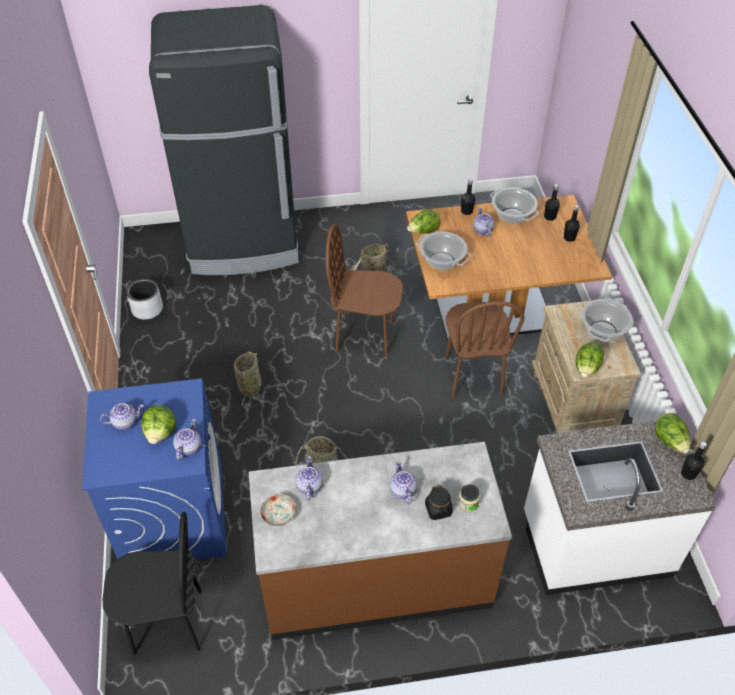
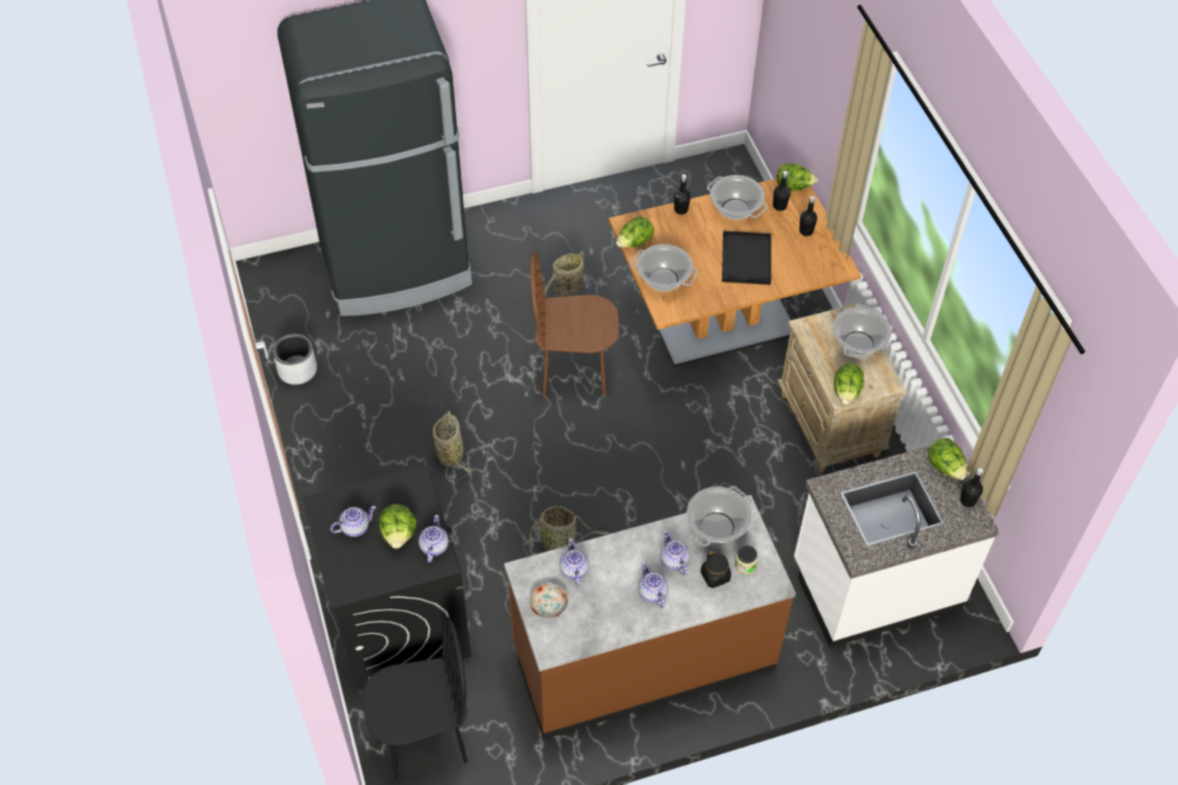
camera: 10 degrees left, 5 degrees up
blue washing machine [82,379,227,560] -> black washing machine [302,465,471,690]
brown chair [445,301,524,398] -> none
teapot [473,208,494,236] -> teapot moved to [638,562,668,608]
none -> cooking pot [686,486,752,547]
none -> black tray [722,231,771,285]
none -> lettuce [777,163,818,191]

